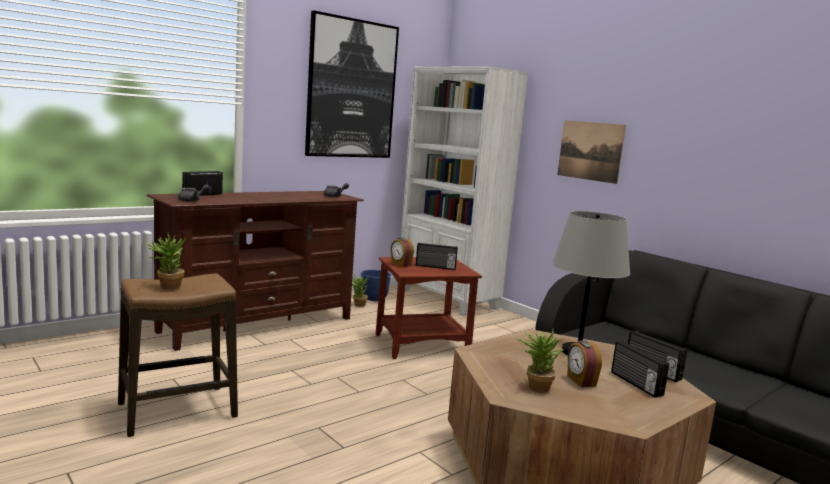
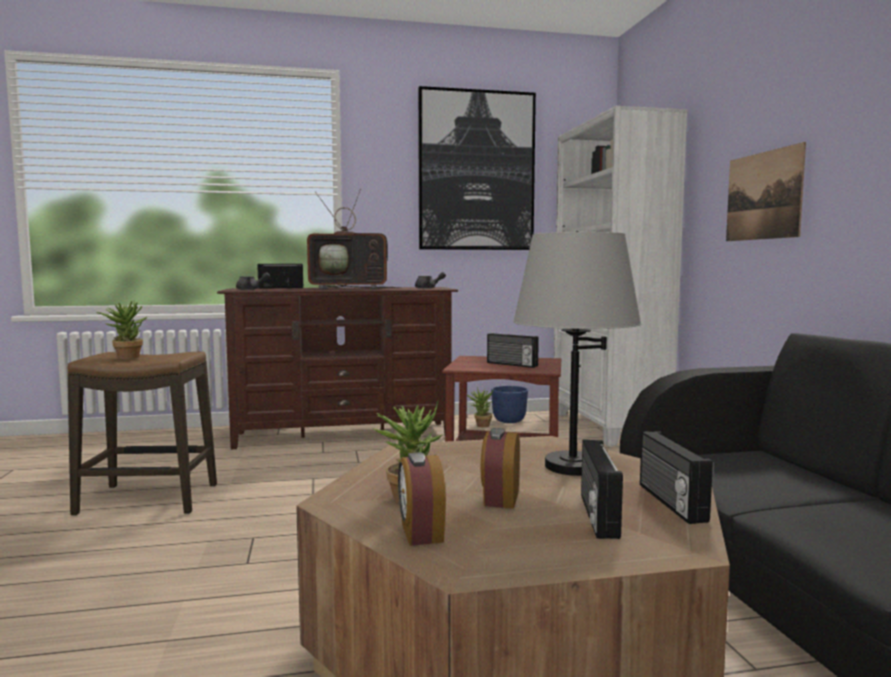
camera: 30 degrees right, 5 degrees down
alarm clock [391,238,414,267] -> alarm clock moved to [398,452,446,546]
none -> television [307,189,402,289]

